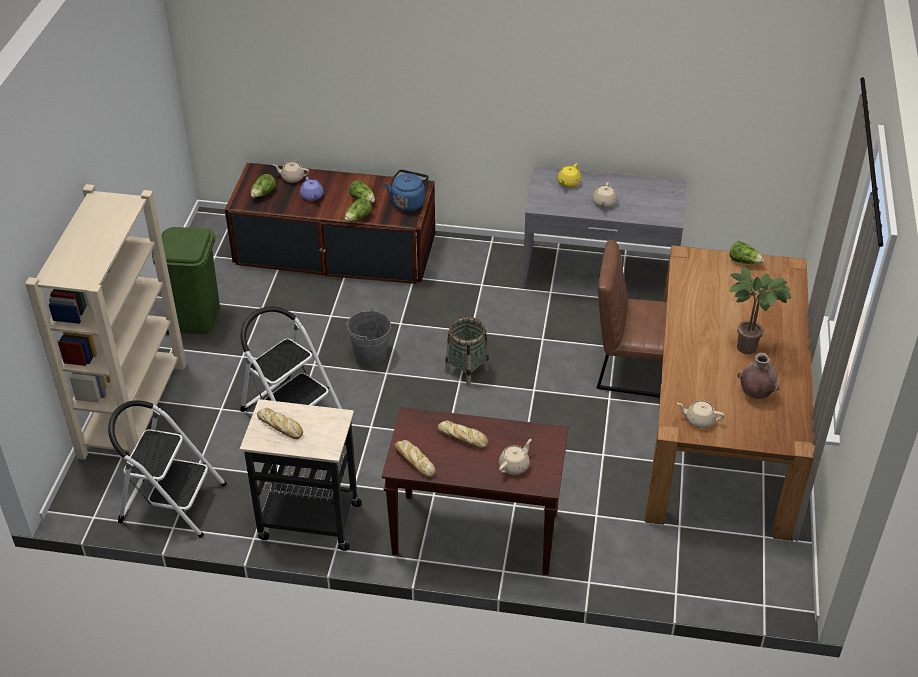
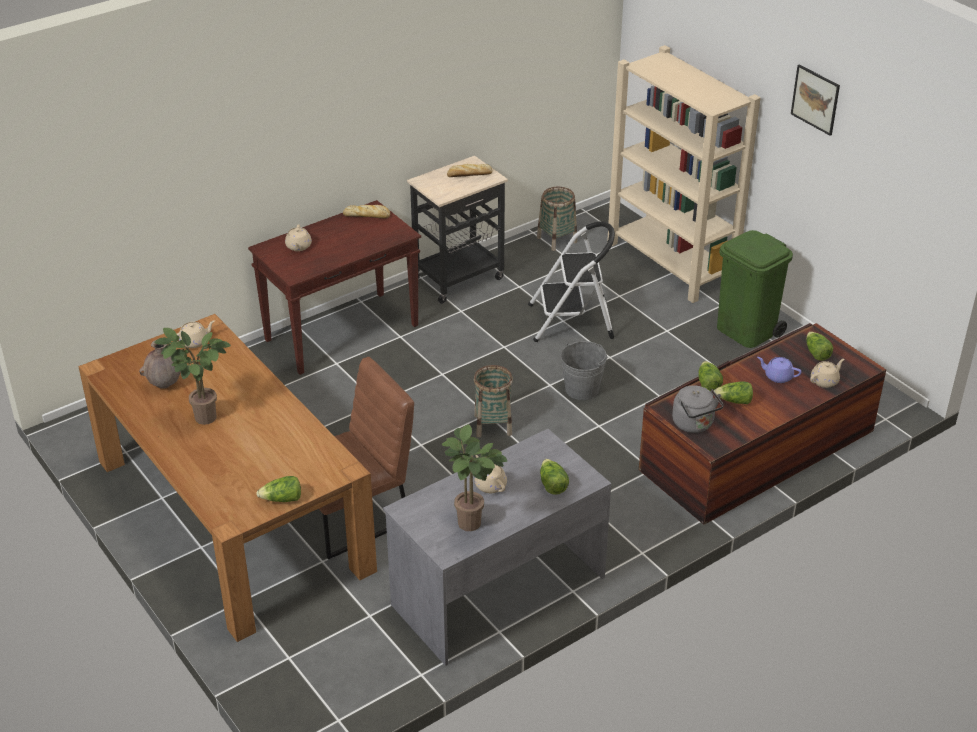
camera: 135 degrees right, 5 degrees down
step ladder [108,400,227,538] -> basket [537,187,577,251]
blue kettle [385,170,429,212] -> grey kettle [672,385,724,433]
bread [437,420,488,449] -> none
yellow teapot [557,163,582,188] -> lettuce [540,459,569,495]
none -> potted plant [442,424,507,531]
none -> picture [791,64,840,136]

